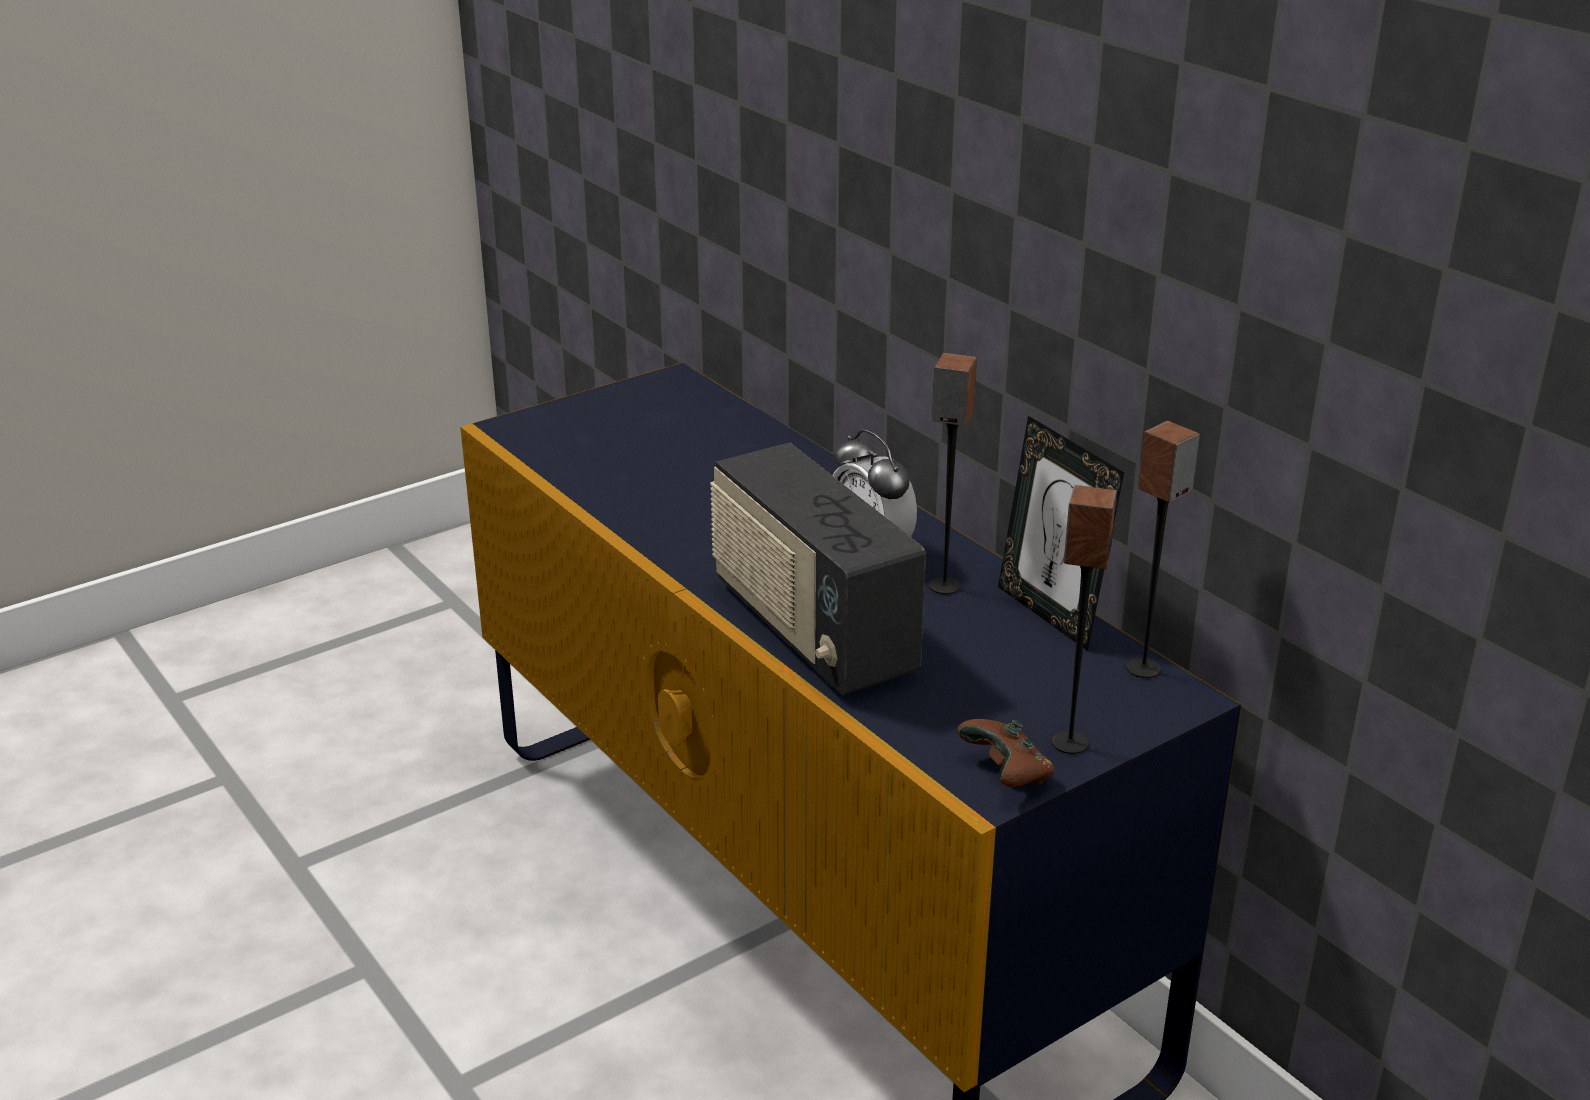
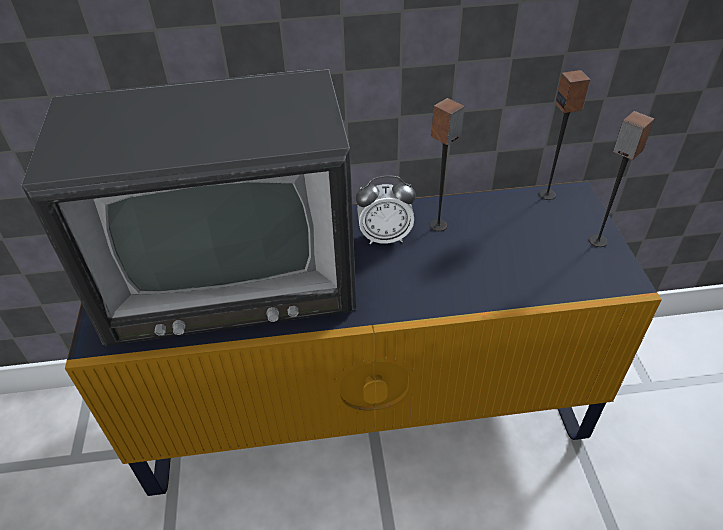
camera: 60 degrees left, 15 degrees up
radio [710,442,926,695] -> none
brown game controller [957,719,1054,787] -> none
picture frame [998,416,1124,651] -> none
none -> television [21,69,357,346]

